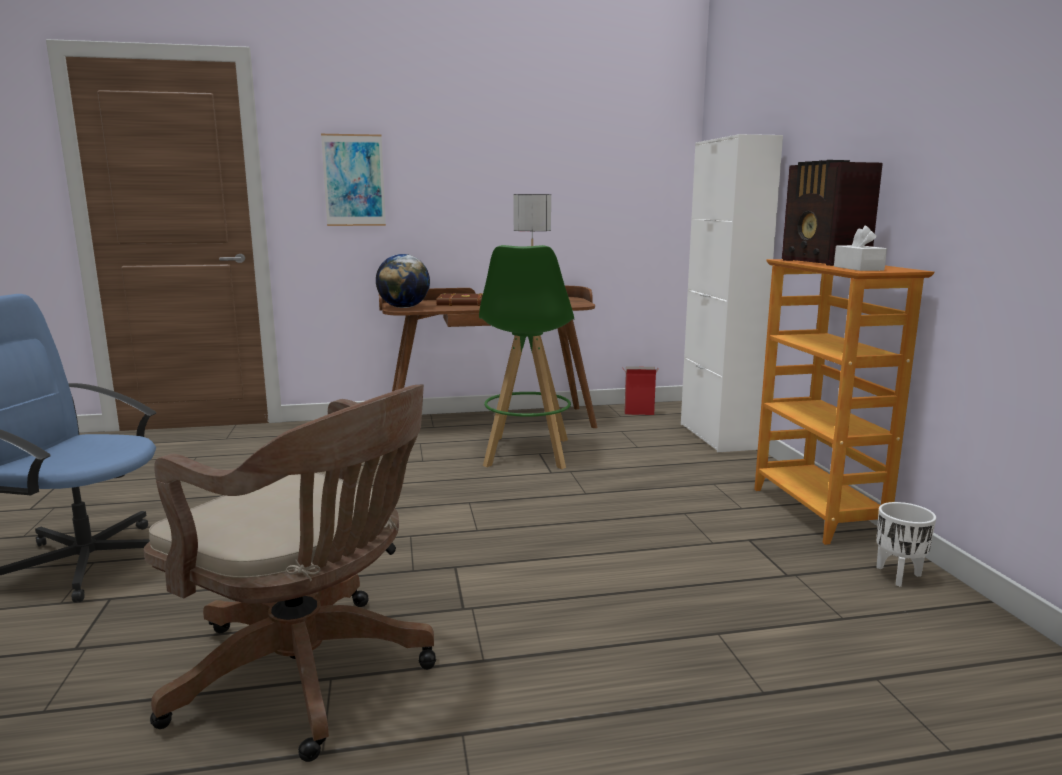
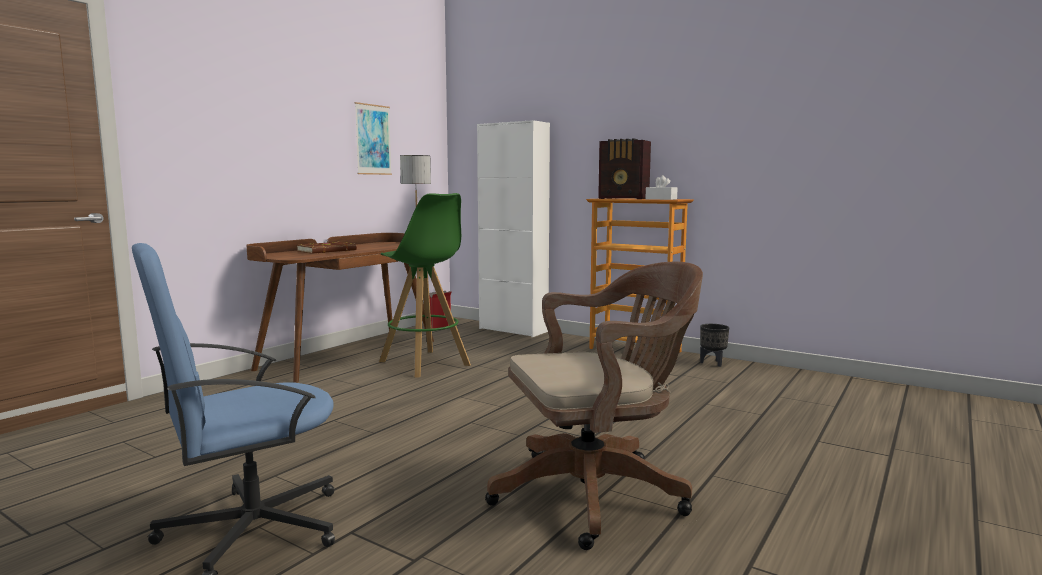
camera: 45 degrees left, 5 degrees down
picture [321,134,386,226] -> picture moved to [355,102,392,175]
globe [376,254,430,308] -> none
white planter [876,502,936,587] -> black planter [700,324,729,367]

